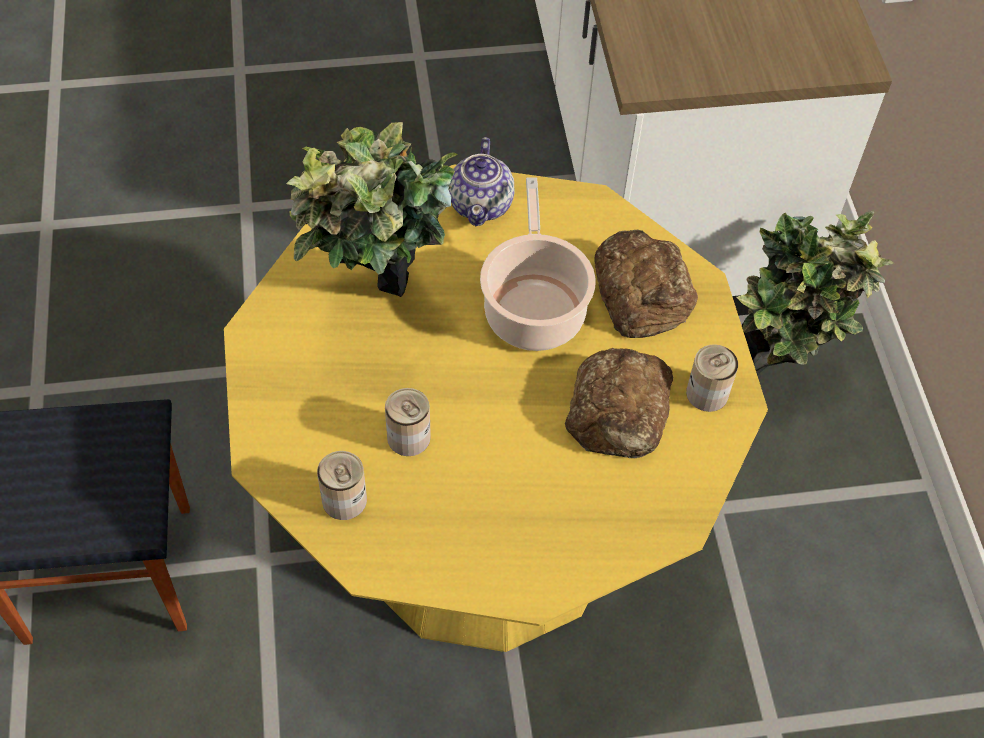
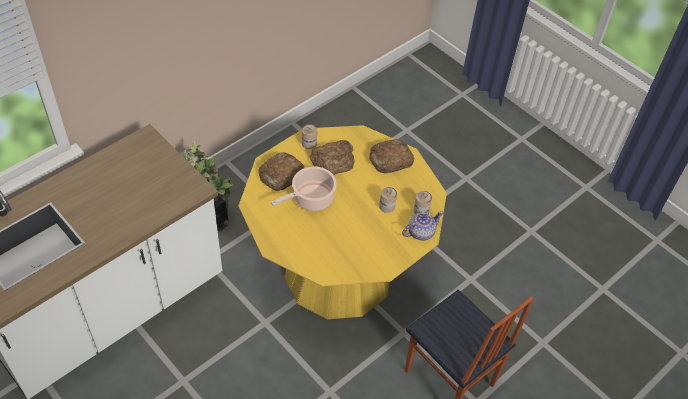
camera: 125 degrees left, 5 degrees down
potted plant [286,122,458,297] -> none
teapot [449,137,515,226] -> teapot moved to [402,211,443,241]
none -> bread [369,139,415,173]

